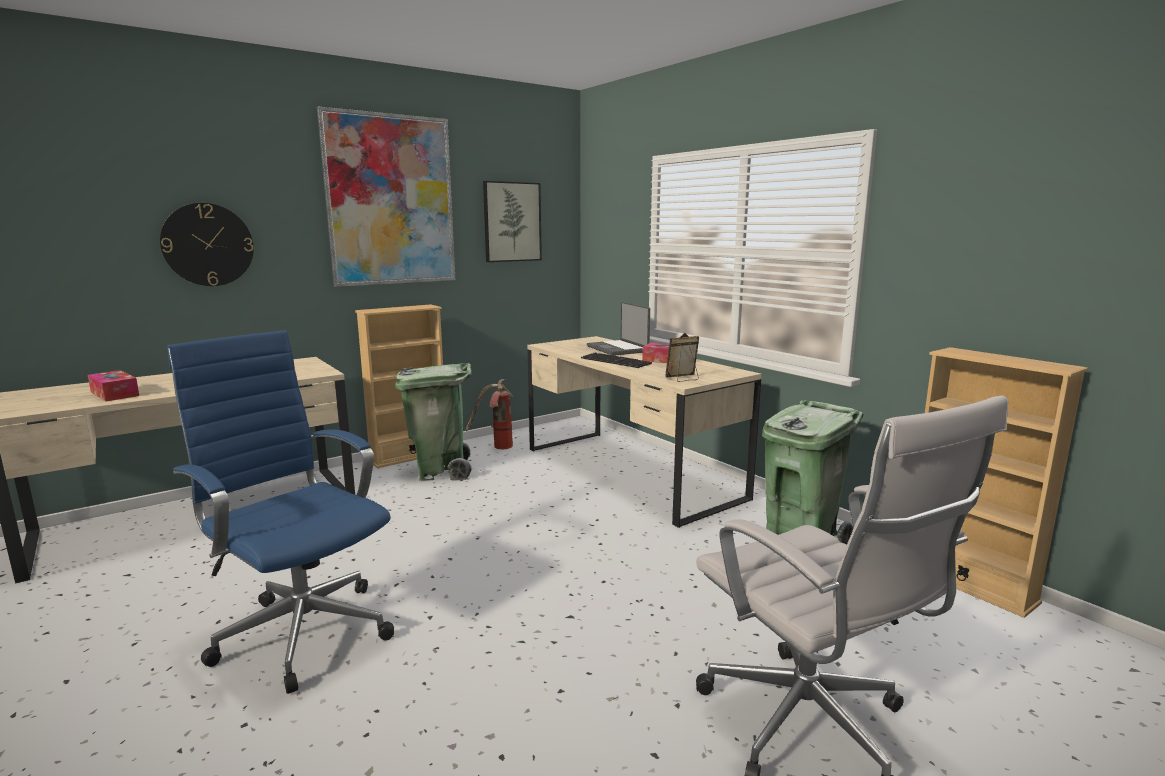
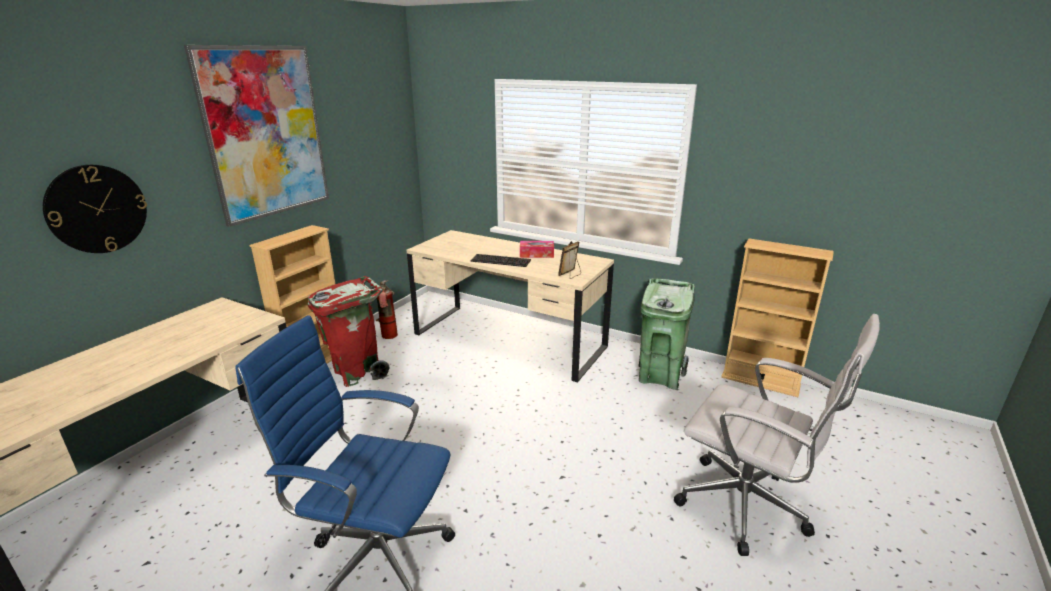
camera: 25 degrees left, 10 degrees up
tissue box [88,370,139,401] -> none
green trash can [395,363,472,481] -> red trash can [308,276,390,387]
picture [483,181,542,262] -> none
laptop [587,302,650,356] -> none

